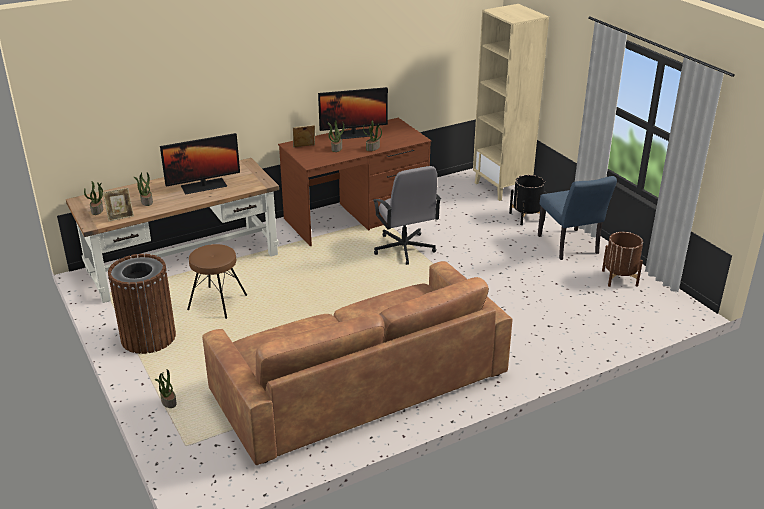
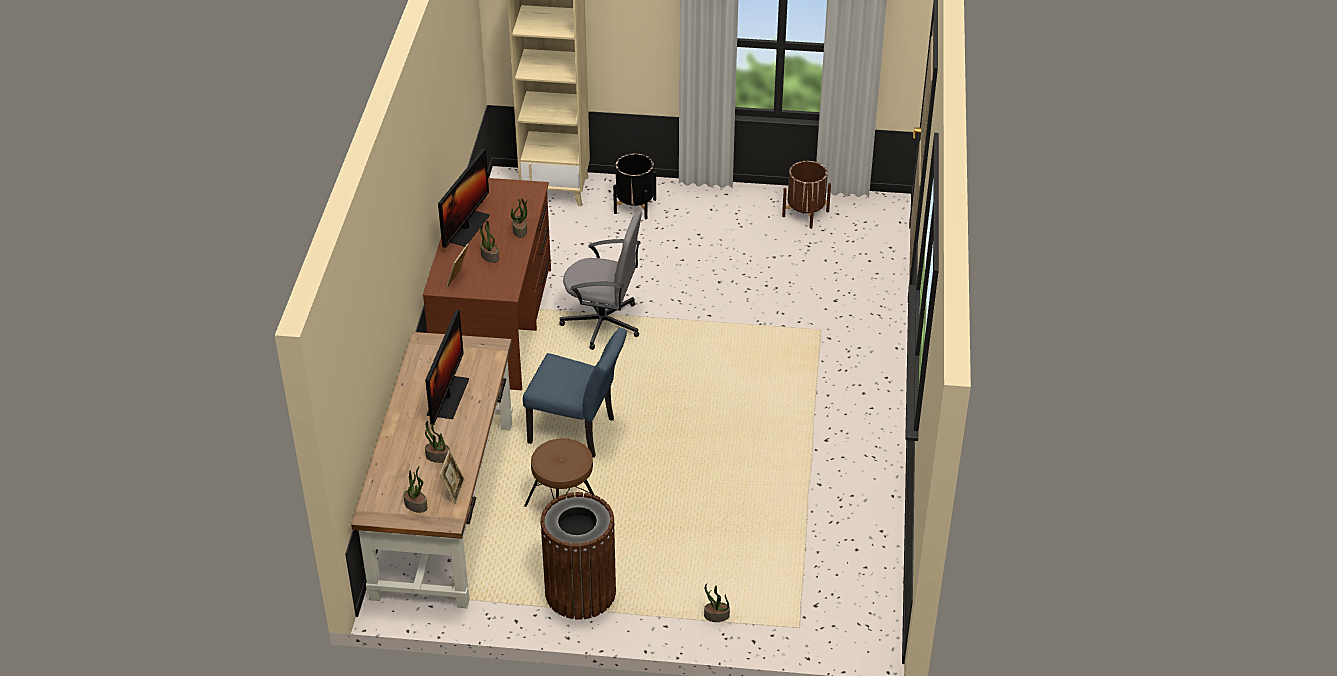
camera: 55 degrees left, 10 degrees up
brown sofa [202,261,513,465] -> none
blue chair [538,176,617,260] -> blue chair moved to [523,328,627,458]

